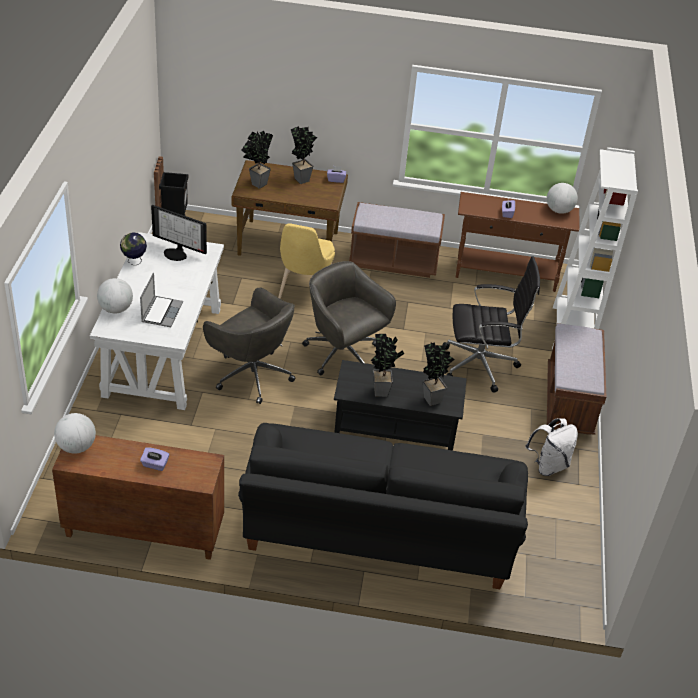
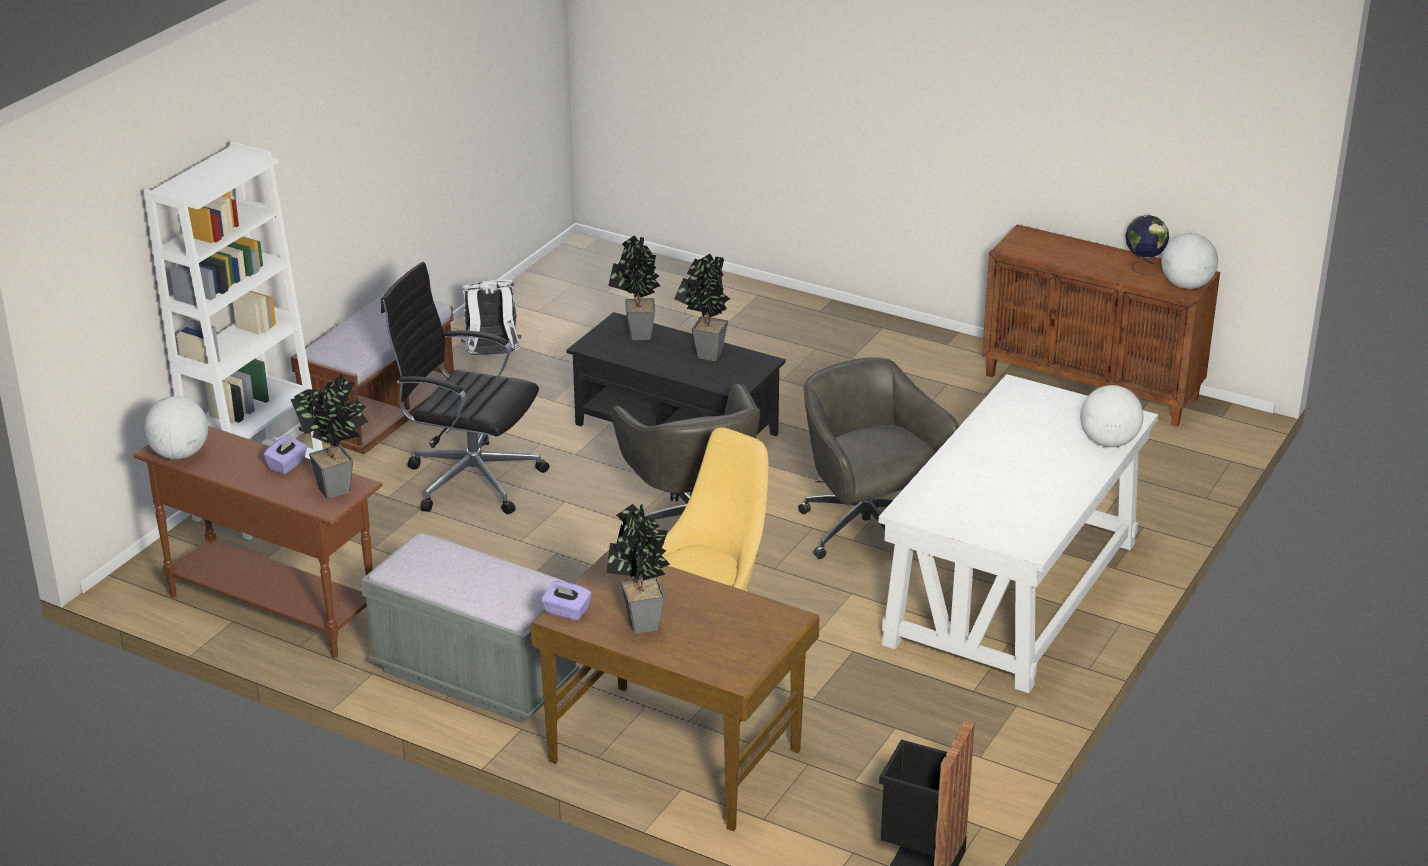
camera: 155 degrees left, 10 degrees down
globe [120,232,147,266] -> globe moved to [1125,215,1169,275]
laptop [140,273,183,327] -> none
purple tissue box [140,448,169,471] -> none
monitor [151,205,207,261] -> none
black sofa [238,423,528,589] -> none
potted plant [241,131,273,189] -> potted plant moved to [291,374,368,499]
brown bench [349,202,445,278] -> grey bench [361,533,579,723]

